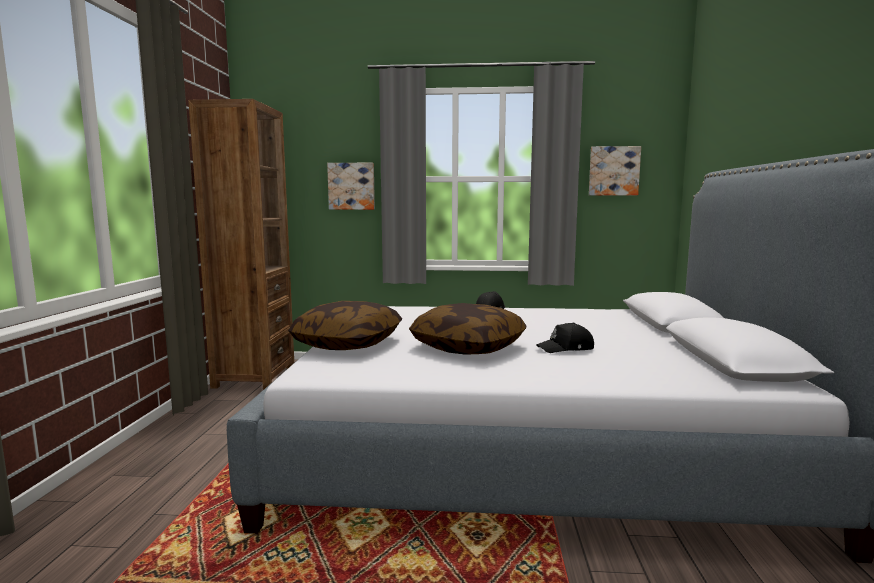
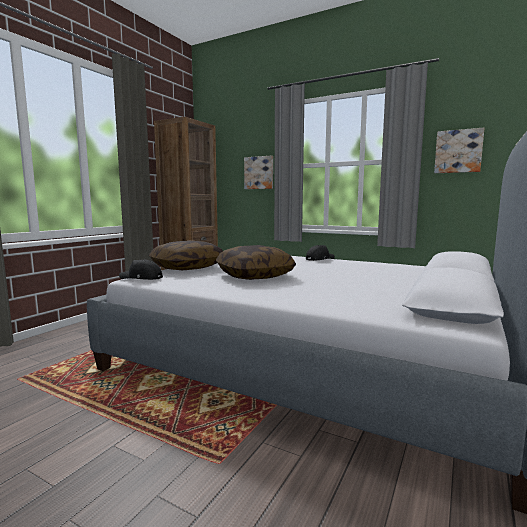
camera: 25 degrees right, 0 degrees up
black cap [536,323,594,353] -> black cap moved to [119,259,163,280]

